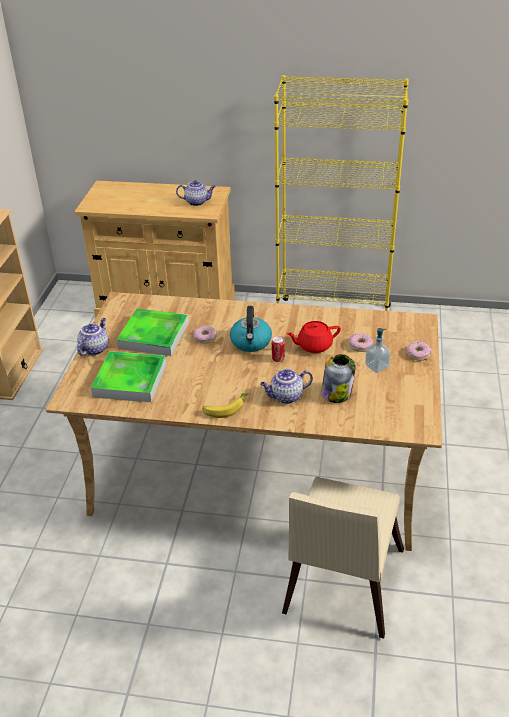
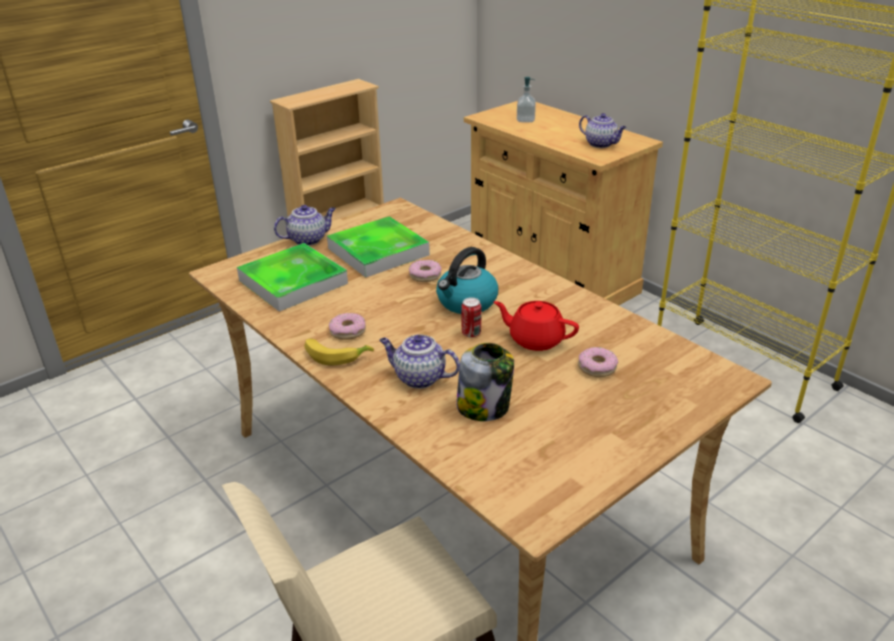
camera: 40 degrees right, 5 degrees down
soap dispenser [365,328,390,373] -> soap dispenser moved to [517,77,536,123]
donut [407,341,432,361] -> donut moved to [329,313,366,340]

